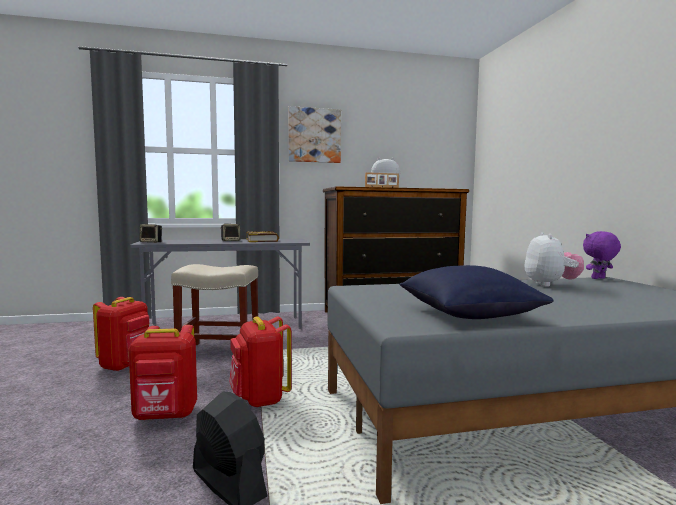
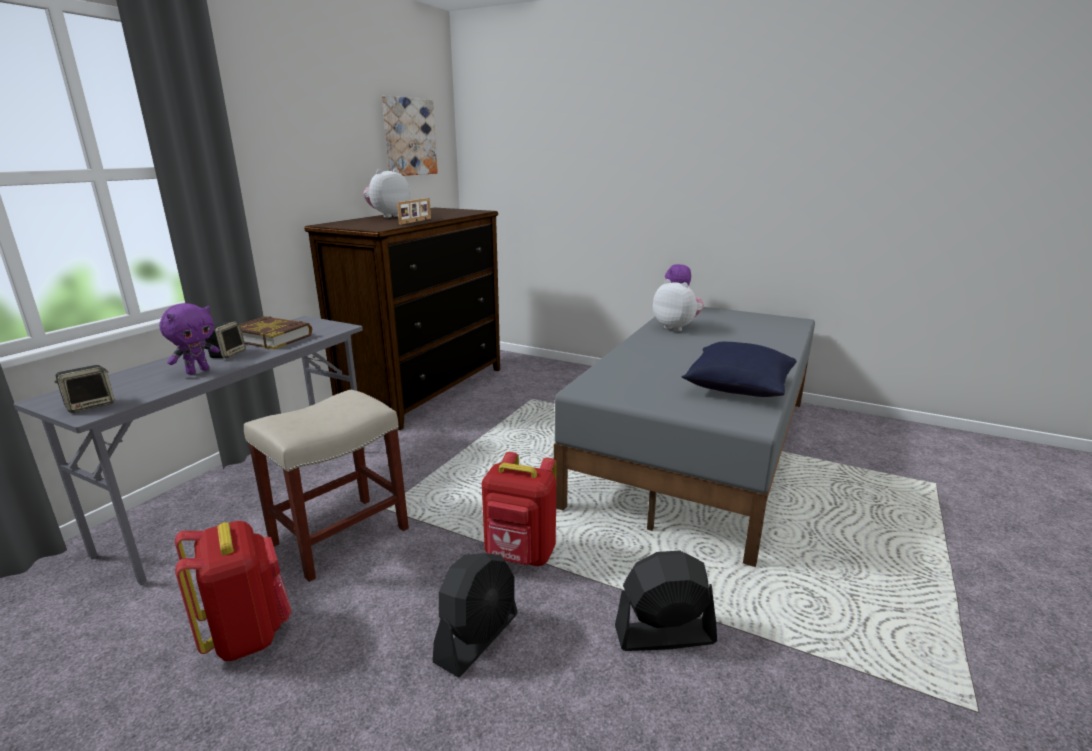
camera: 50 degrees left, 15 degrees up
red backpack [129,325,197,420] -> black fan [433,553,518,677]
picture [288,106,341,163] -> picture moved to [382,95,438,176]
none -> purple plush toy [159,303,220,375]

